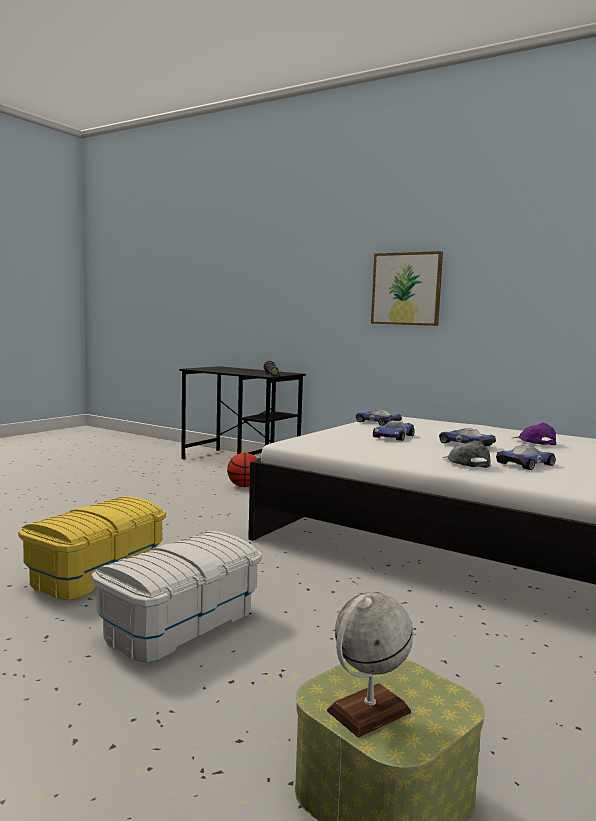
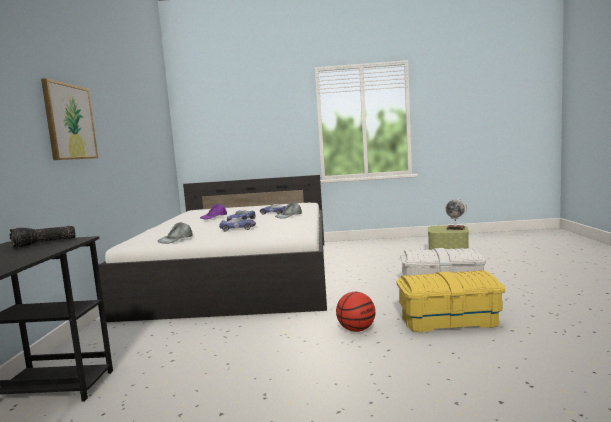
camera: 120 degrees left, 0 degrees up
basketball [227,453,258,487] -> basketball moved to [336,292,375,332]
toy car [356,409,402,426] -> grey cap [157,222,193,244]

